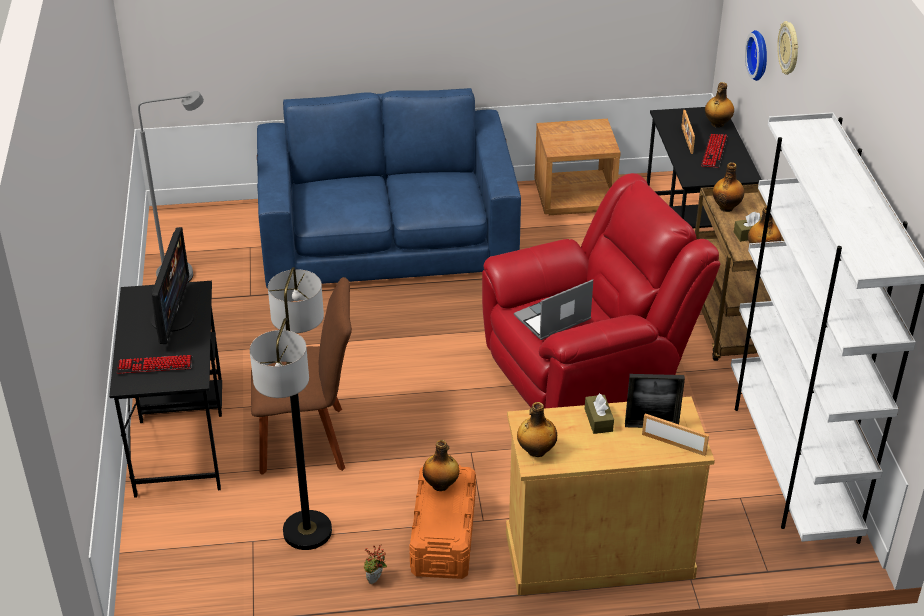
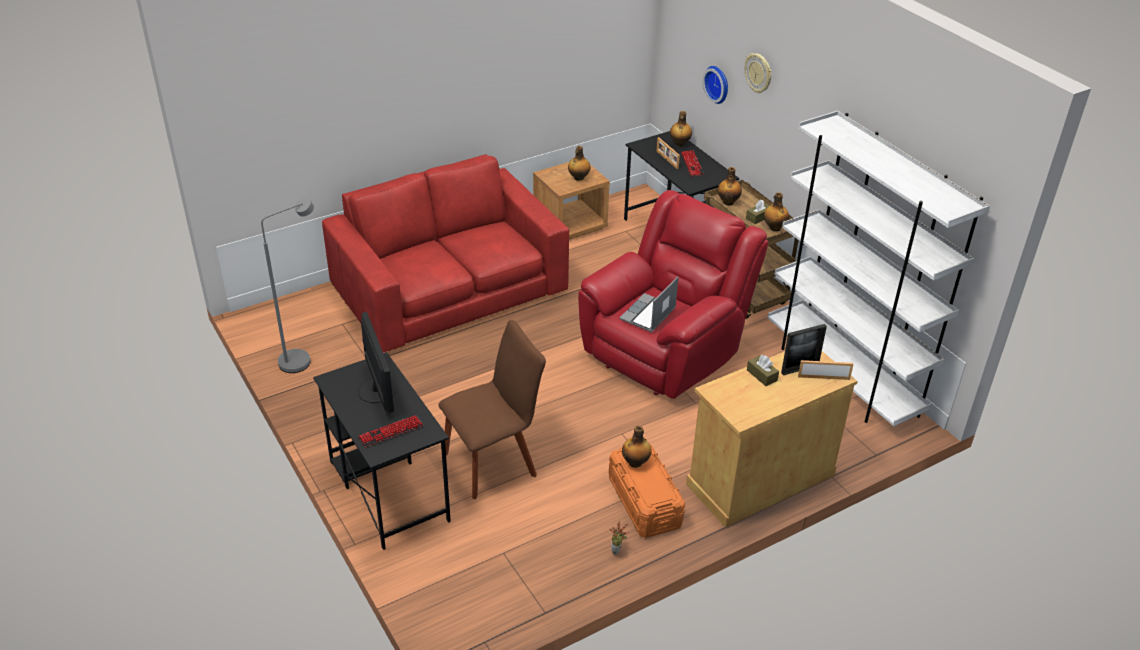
camera: 25 degrees left, 0 degrees up
floor lamp [250,267,332,550] -> none
blue sofa [257,88,521,288] -> red sofa [322,154,569,353]
bottle [517,402,557,457] -> bottle moved to [568,146,591,181]

